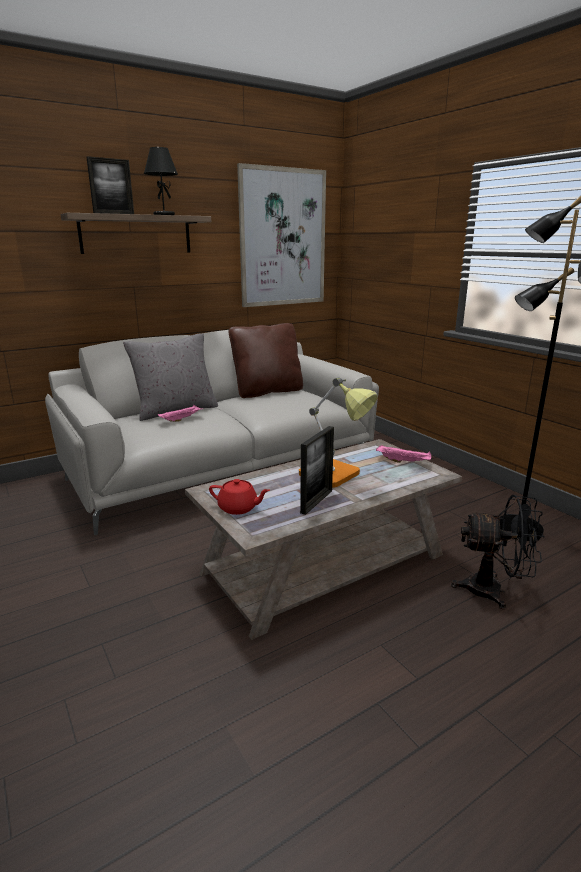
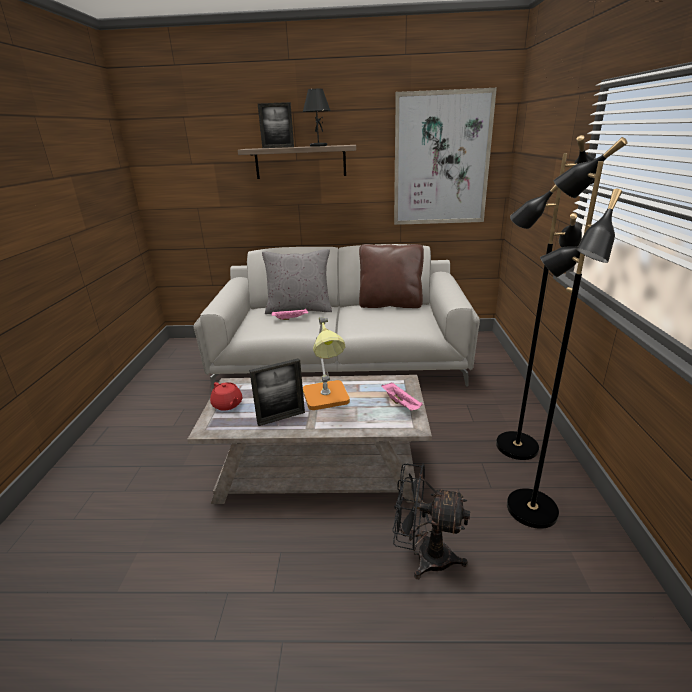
camera: 35 degrees right, 5 degrees up
black fan [451,495,544,609] -> black fan turned 150 degrees clockwise [392,464,470,579]
none -> black floor lamp [496,135,595,460]

